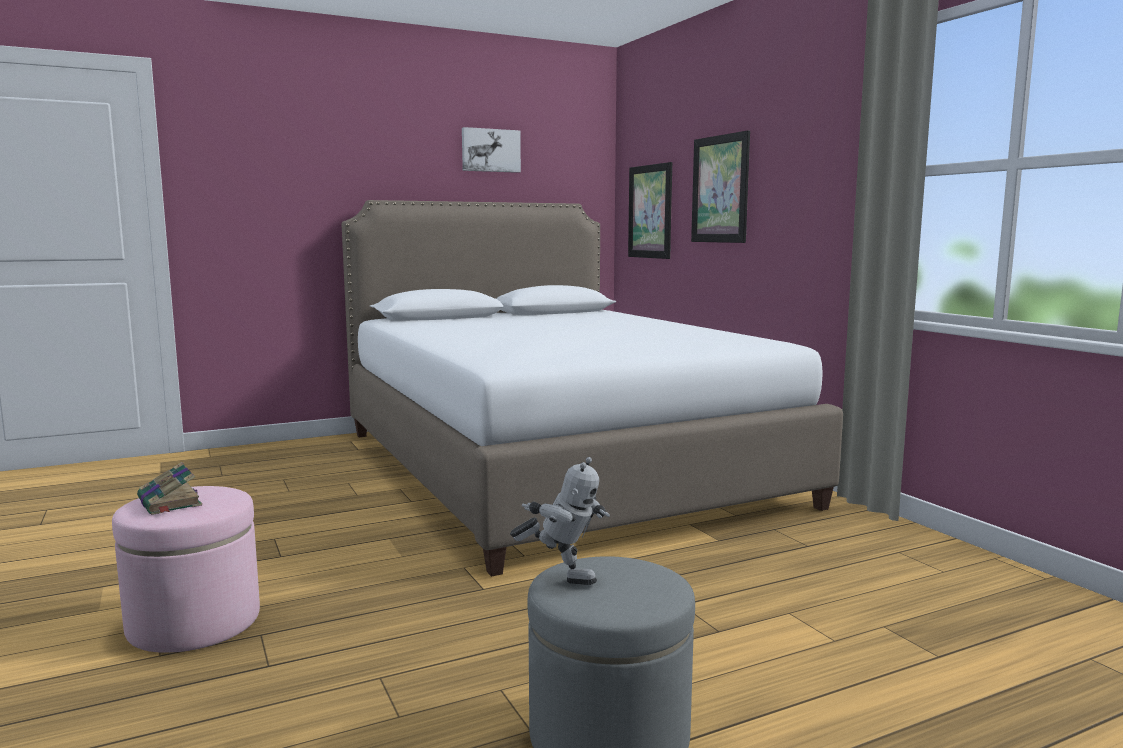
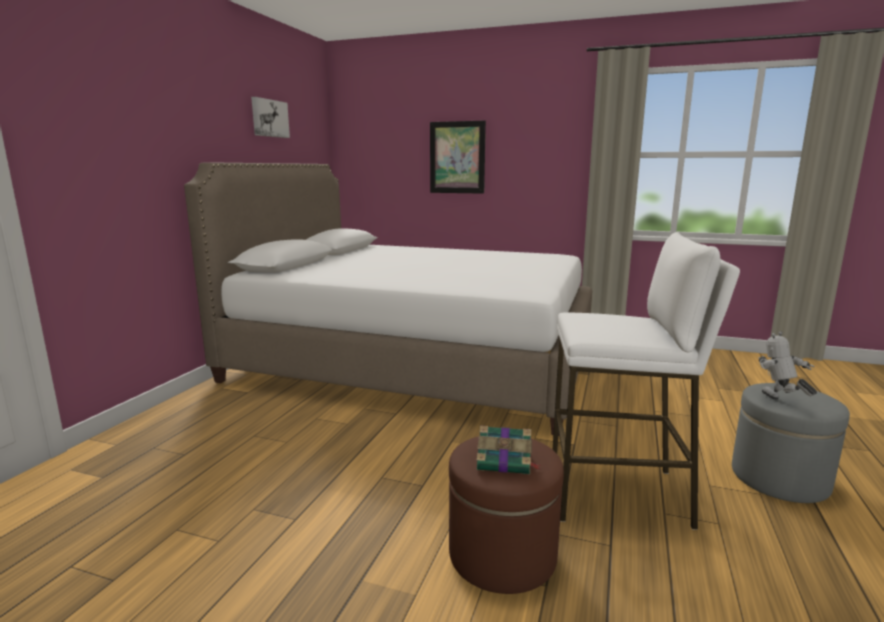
camera: 45 degrees left, 5 degrees up
pink ottoman [112,486,260,653] -> brown ottoman [449,436,564,594]
toy robot [510,457,610,585] -> toy robot turned 90 degrees counterclockwise [758,331,817,400]
picture [628,162,672,259] -> none
none -> white stool [553,232,740,530]

